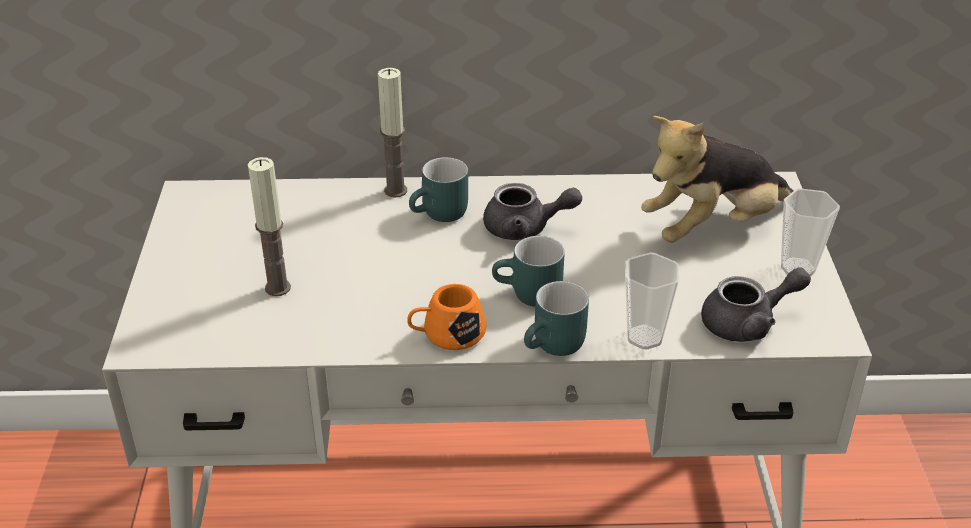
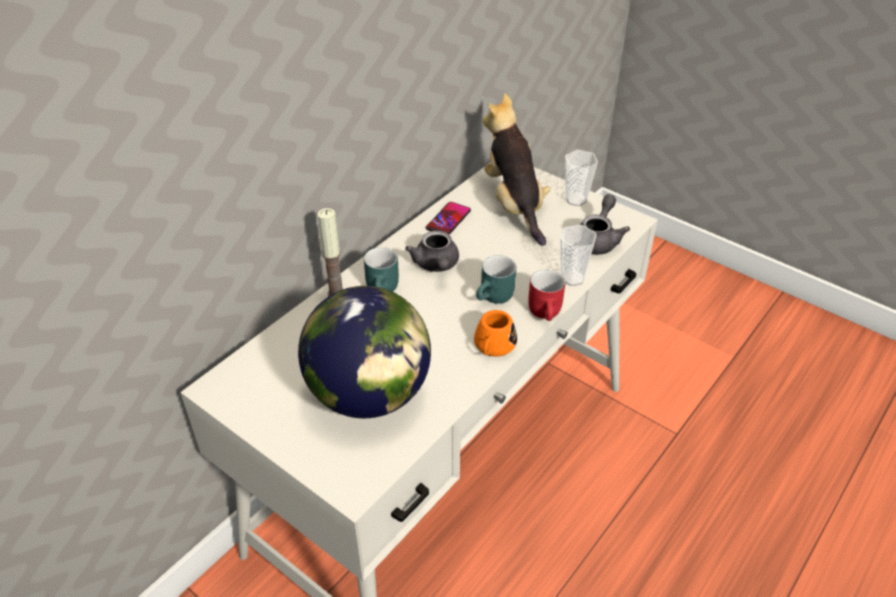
camera: 50 degrees left, 5 degrees up
candle [248,157,291,296] -> globe [298,286,431,418]
grey teapot [483,183,582,240] -> grey teapot turned 120 degrees clockwise [405,231,459,272]
turquoise mug [524,281,589,356] -> red mug [528,270,565,321]
plush toy [641,116,794,243] -> plush toy turned 150 degrees clockwise [482,93,551,246]
none -> phone [426,202,471,235]

